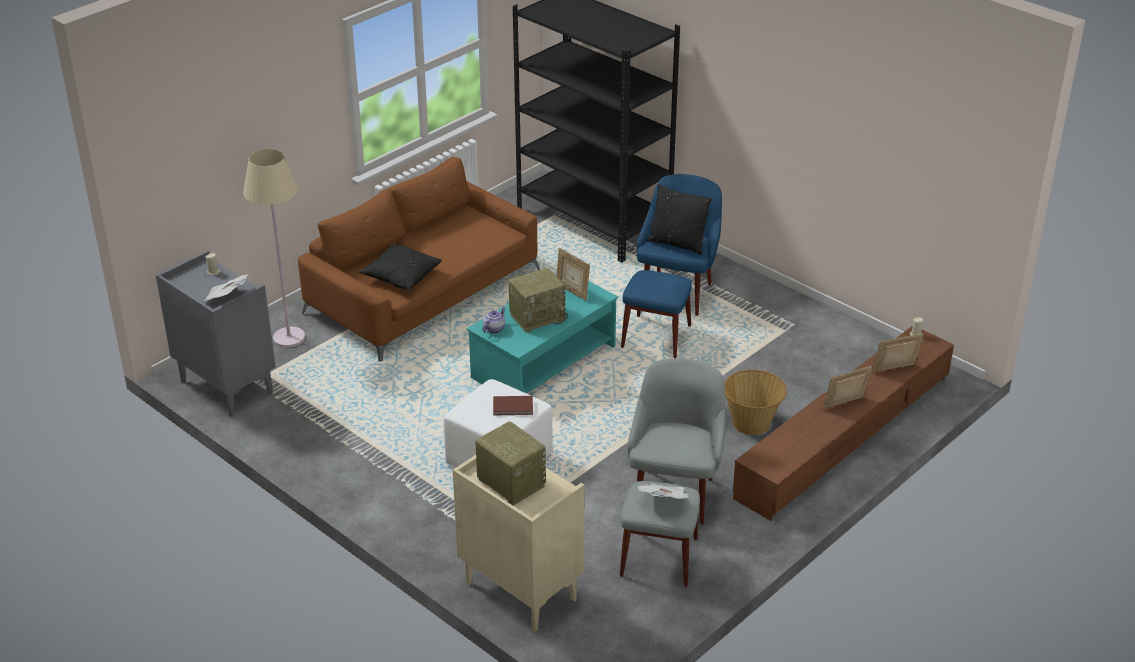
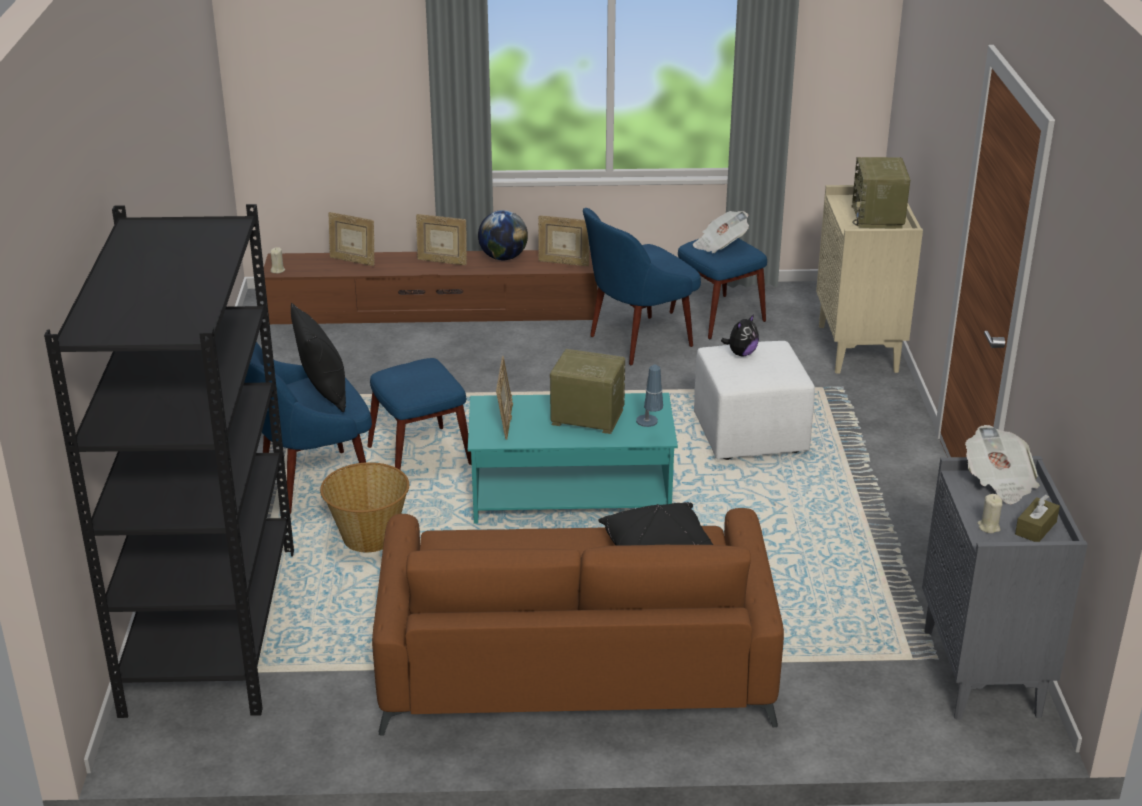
camera: 135 degrees left, 5 degrees down
beige floor lamp [243,149,305,348] -> none
teapot [482,307,505,334] -> table lamp [636,364,663,427]
brown book [493,396,533,416] -> plush toy [721,314,759,356]
grey armchair [620,358,725,587] -> blue armchair [583,208,767,365]
basket [725,370,787,435] -> basket moved to [320,462,409,552]
none -> globe [478,210,528,260]
none -> picture frame [538,215,590,266]
none -> brown tissue box [1015,495,1060,542]

